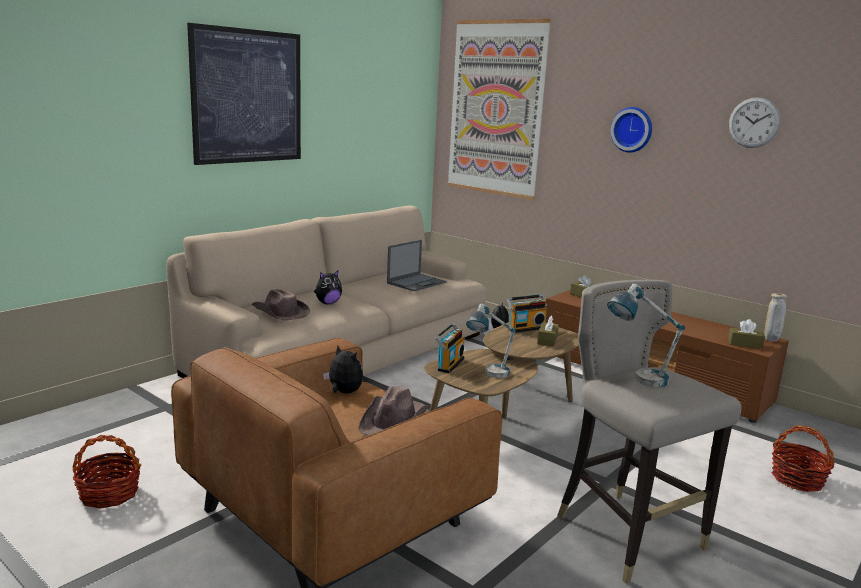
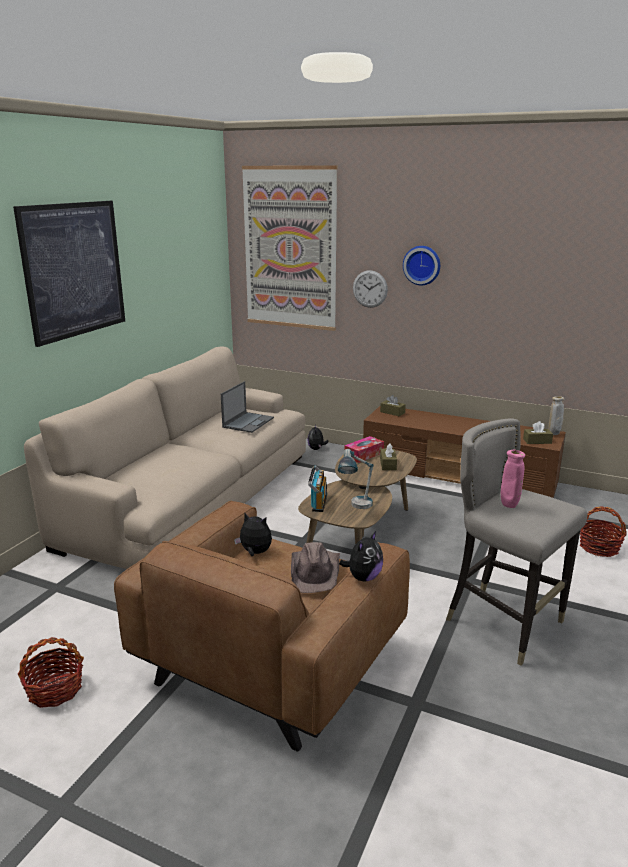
camera: 15 degrees left, 5 degrees up
brown hat [252,289,310,321] -> none
plush toy [314,270,342,304] -> plush toy moved to [339,531,383,581]
radio [507,294,547,333] -> tissue box [344,436,384,463]
table lamp [607,284,685,387] -> pink vase [501,450,525,508]
wall clock [729,97,781,148] -> wall clock moved to [353,270,388,308]

